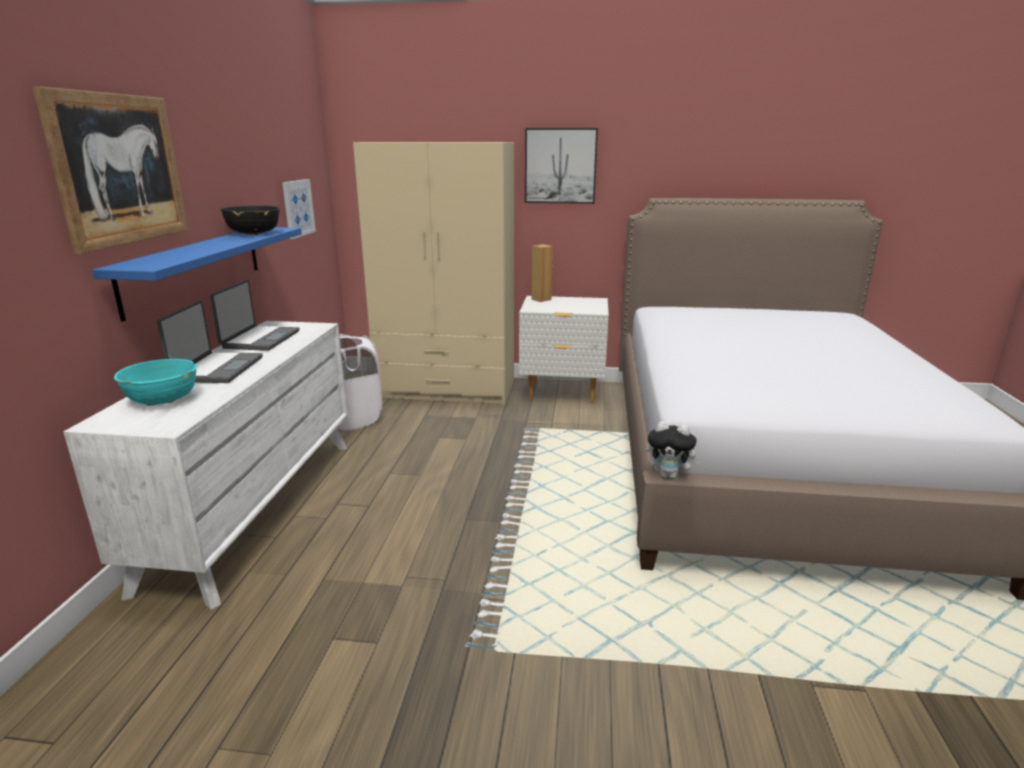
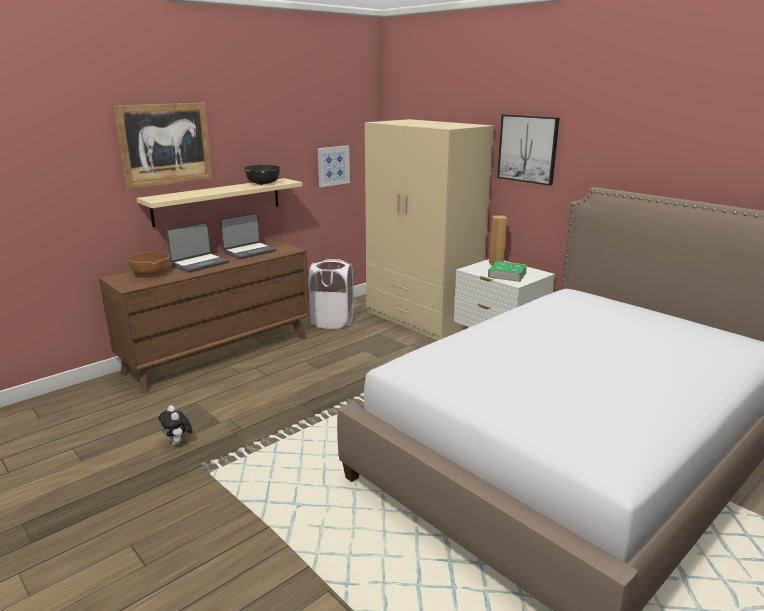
camera: 40 degrees right, 0 degrees up
white dresser [63,321,348,610] -> brown dresser [99,241,310,394]
blue shelf [92,227,302,322] -> beige shelf [137,178,303,227]
turquoise bowl [114,359,197,406] -> brown bowl [127,251,170,276]
plush toy [647,421,702,479] -> plush toy moved to [159,405,192,445]
none -> book [488,261,527,282]

